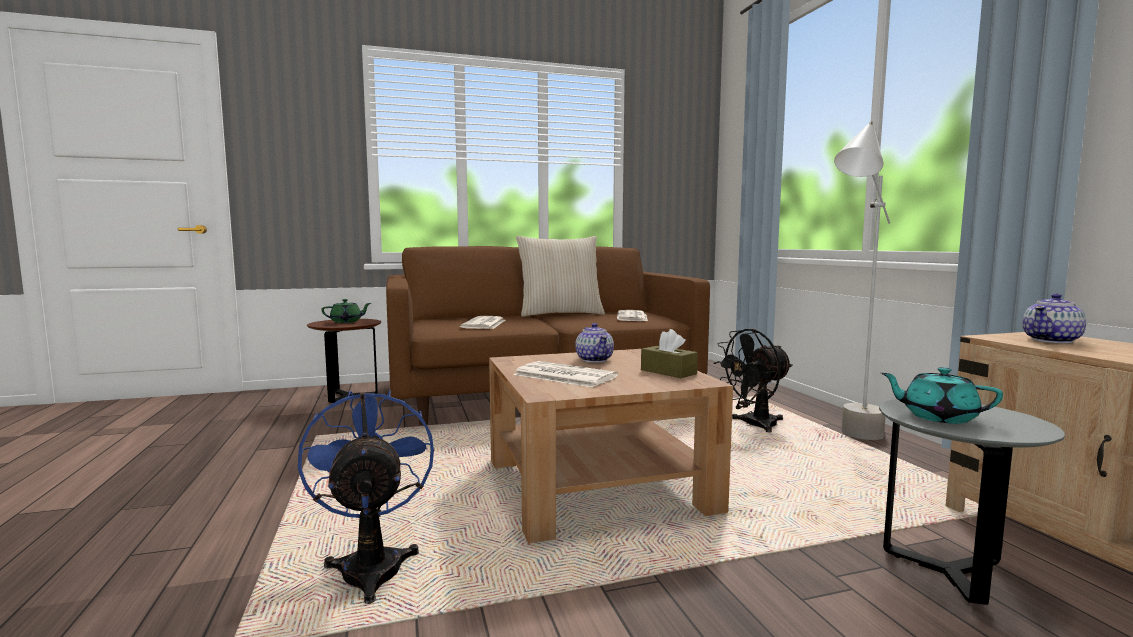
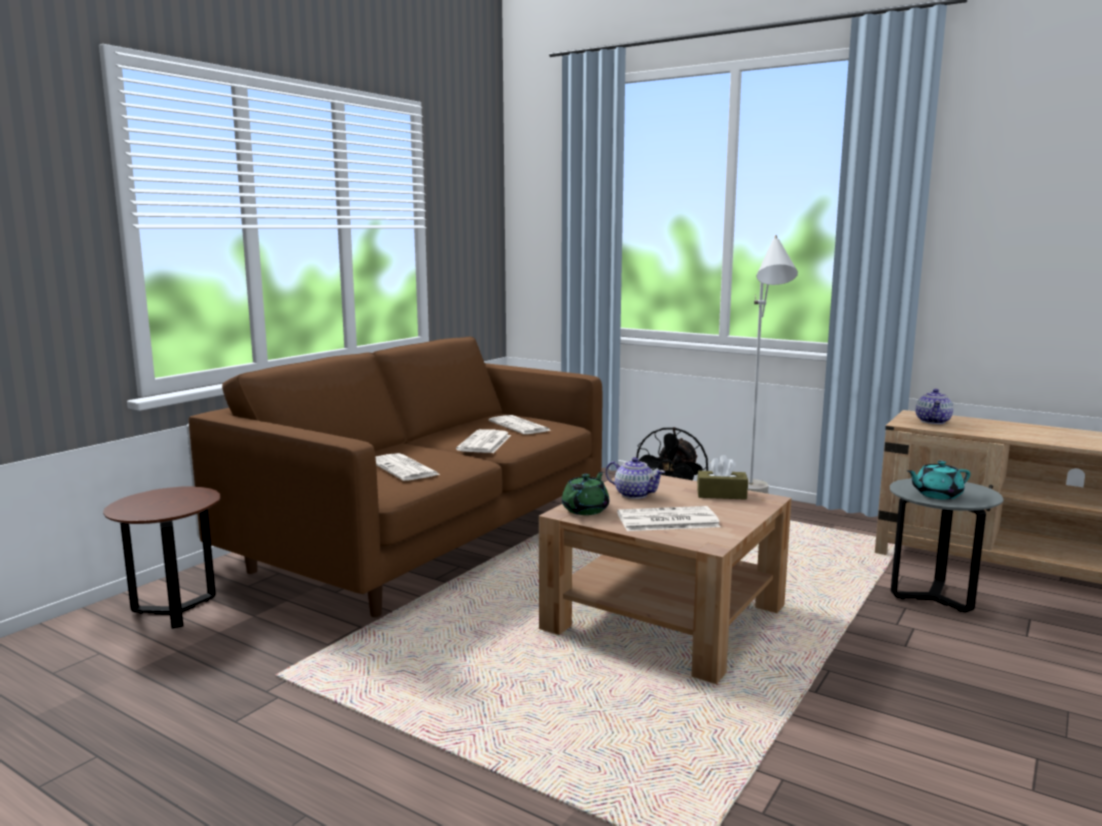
camera: 40 degrees left, 5 degrees up
blue fan [298,390,434,604] -> none
green teapot [321,299,371,323] -> green teapot moved to [562,472,609,515]
beige pillow [516,236,605,317] -> none
none -> newspaper [456,429,511,453]

